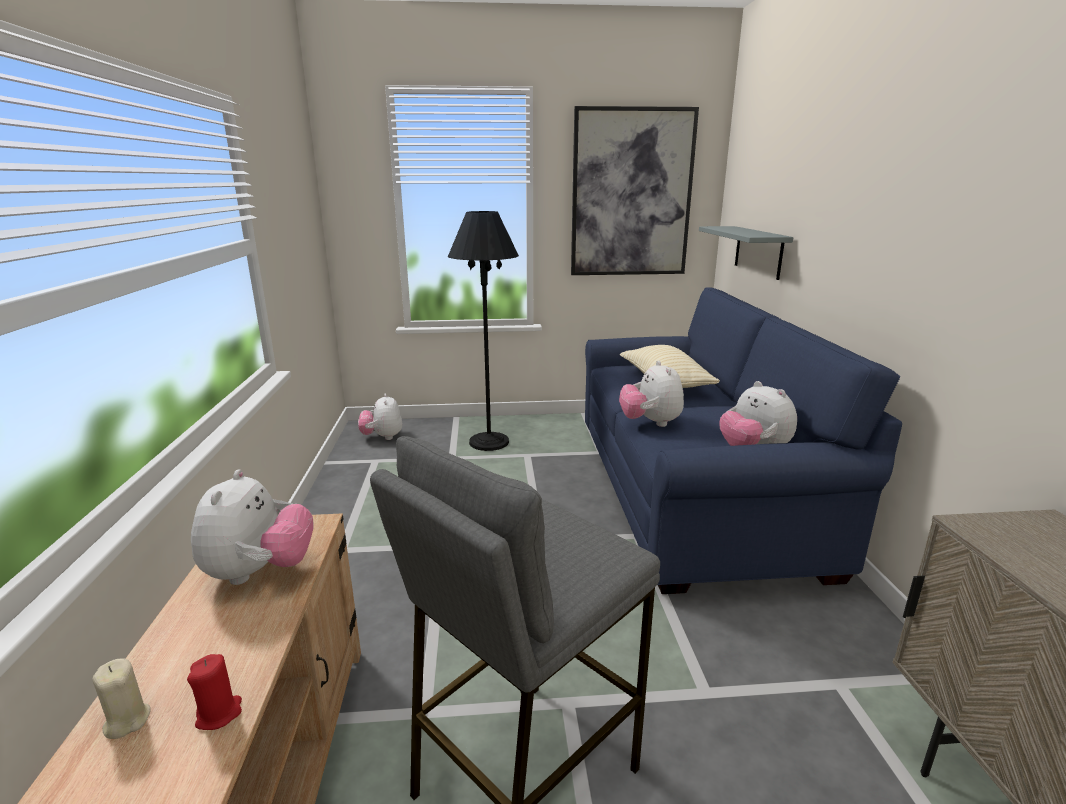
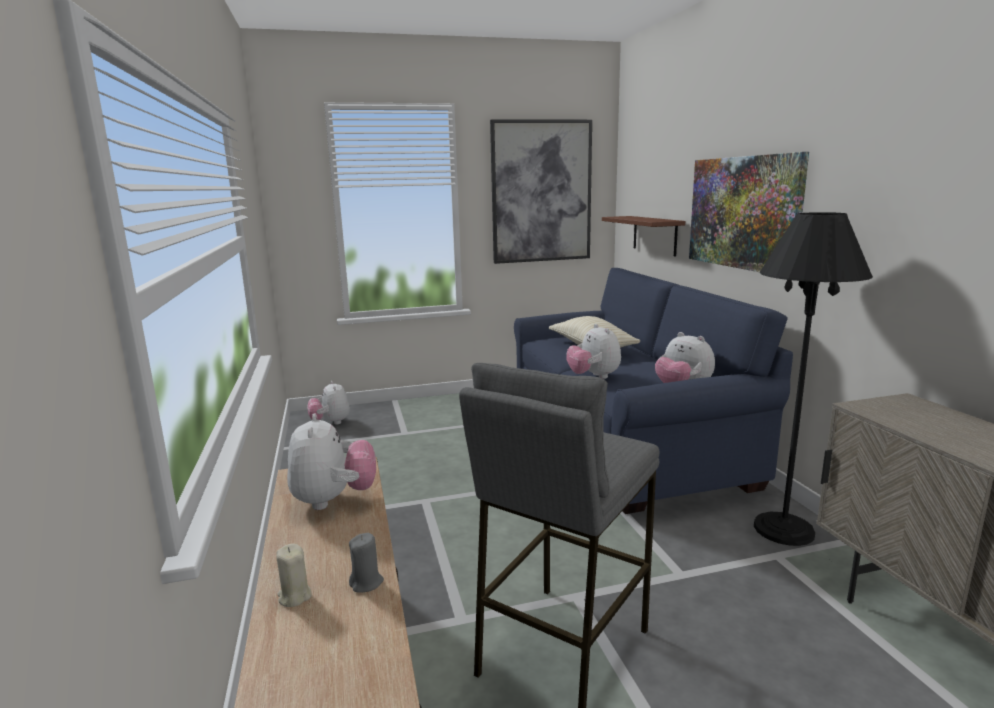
camera: 10 degrees left, 5 degrees down
red candle [187,654,242,730] -> grey candle [349,533,384,593]
black floor lamp [448,211,519,451] -> black floor lamp moved to [754,212,873,546]
grey shelf [699,226,793,280] -> brown shelf [602,216,685,256]
none -> picture [689,152,809,272]

